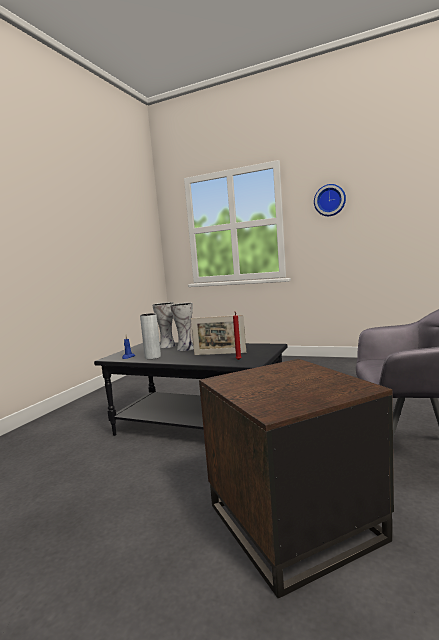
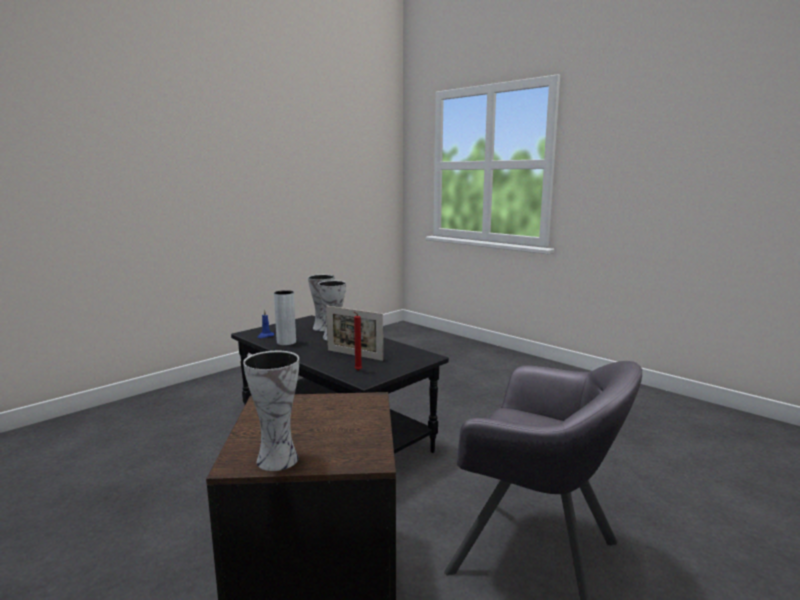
camera: 20 degrees right, 5 degrees up
wall clock [314,184,346,216] -> none
none -> vase [243,351,299,471]

